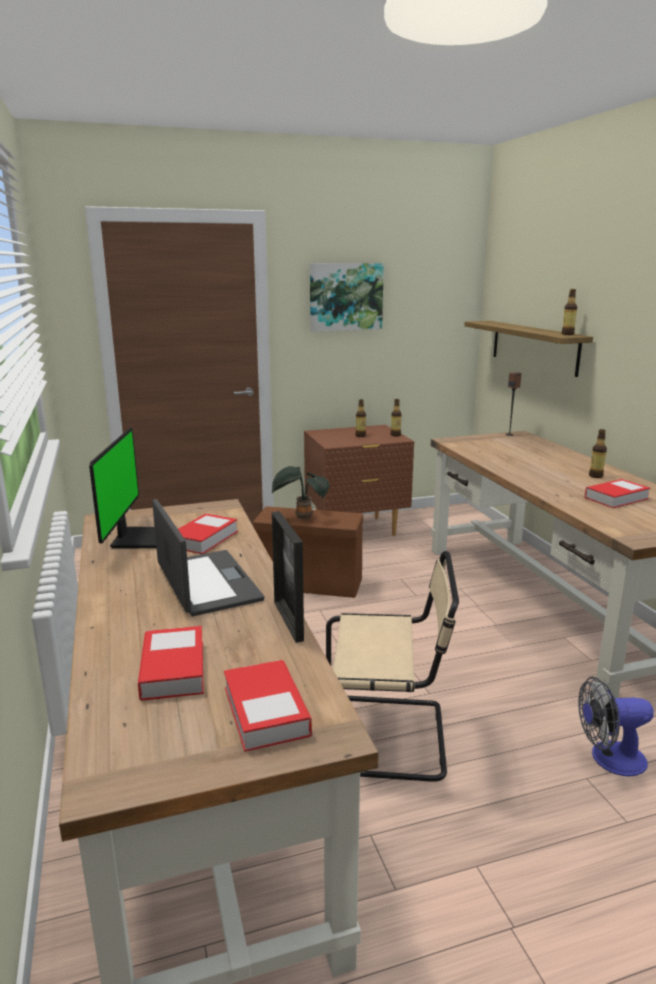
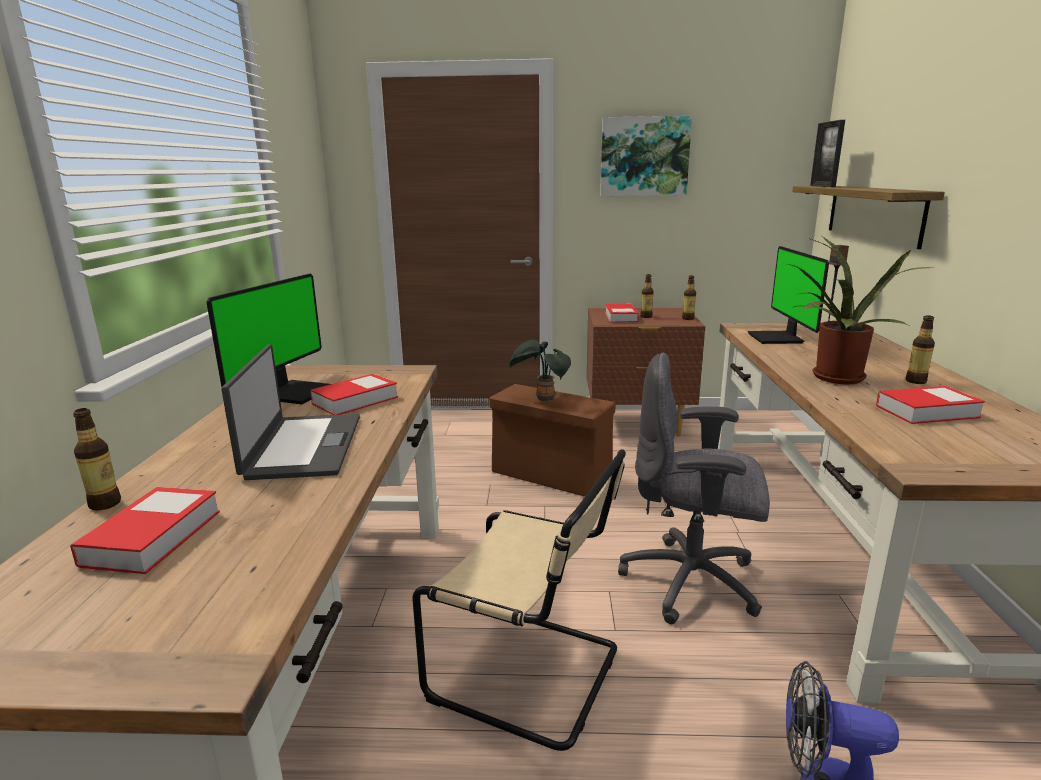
camera: 20 degrees right, 0 degrees up
book [224,660,312,752] -> book moved to [605,304,639,323]
picture frame [272,511,304,643] -> picture frame moved to [810,120,845,187]
bottle [562,289,577,335] -> bottle moved to [73,408,121,511]
none -> grey office chair [618,353,770,624]
none -> monitor [748,246,829,344]
none -> potted plant [788,237,933,384]

